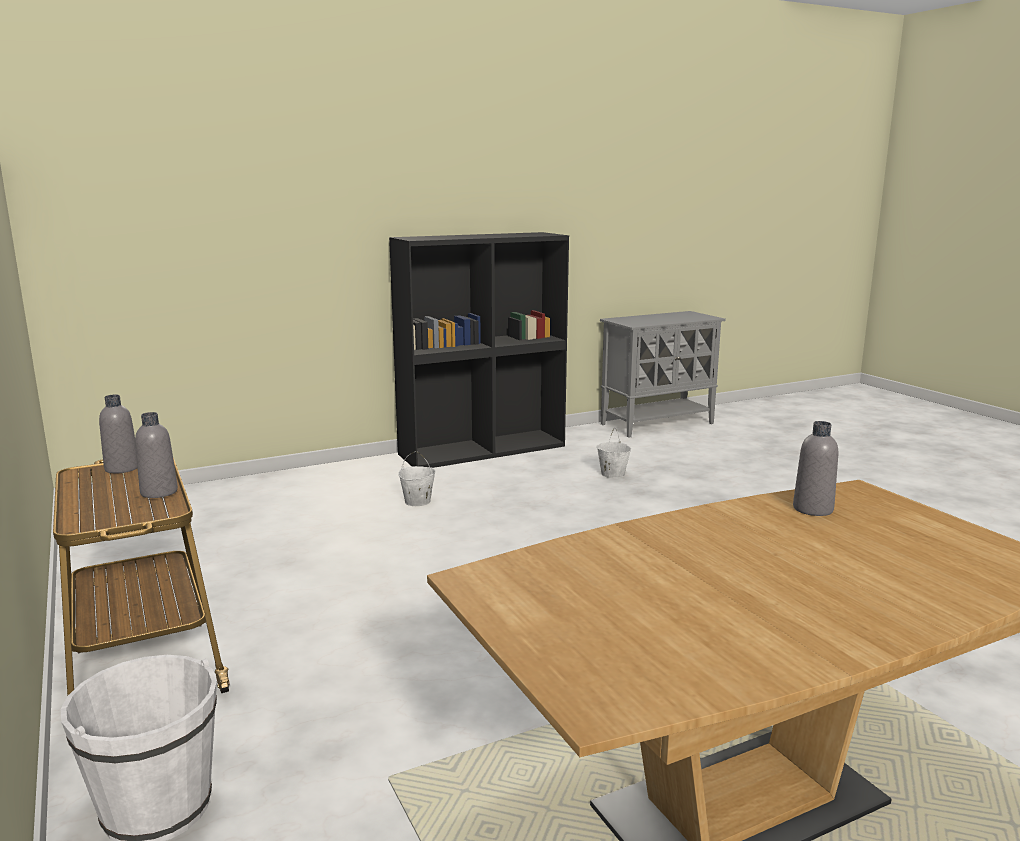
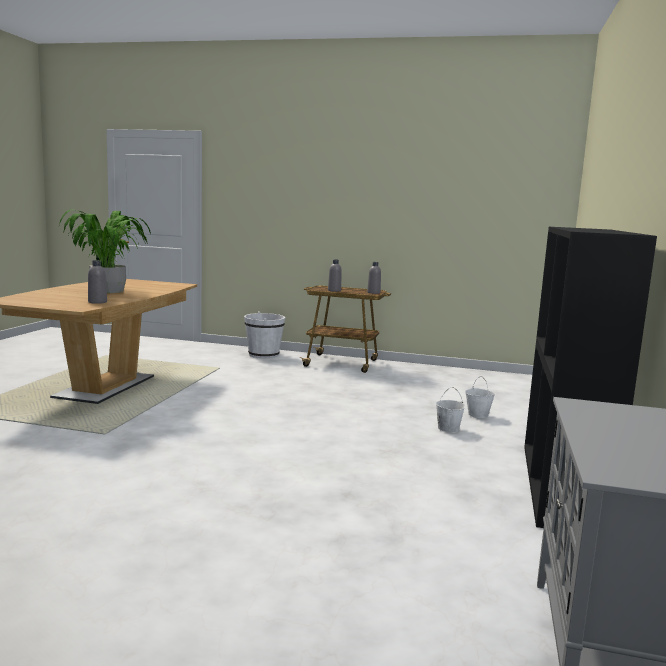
camera: 130 degrees right, 5 degrees down
white bucket [596,428,631,478] -> white bucket moved to [465,376,495,418]
none -> potted plant [59,210,151,293]

